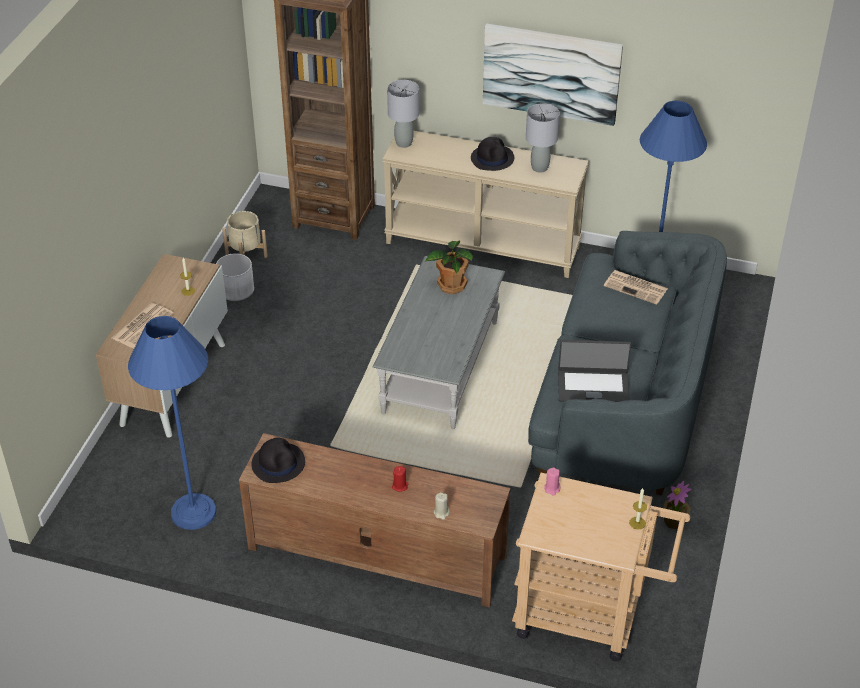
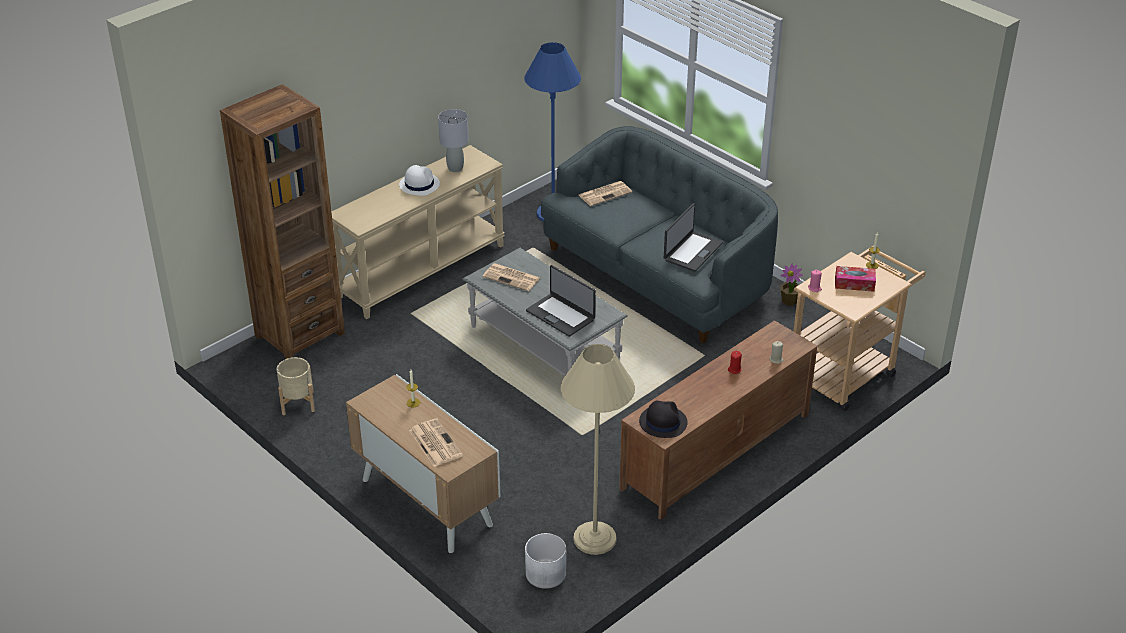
camera: 60 degrees left, 5 degrees down
blue floor lamp [128,316,217,530] -> beige floor lamp [560,344,635,555]
white planter [216,253,254,301] -> white planter moved to [525,533,566,589]
grey table lamp [387,80,419,148] -> none
potted plant [425,240,473,294] -> newspaper [483,263,540,291]
black hat [471,137,514,171] -> white hat [399,165,440,196]
picture [483,24,623,126] -> none
none -> laptop [526,265,596,337]
none -> tissue box [835,266,876,292]

